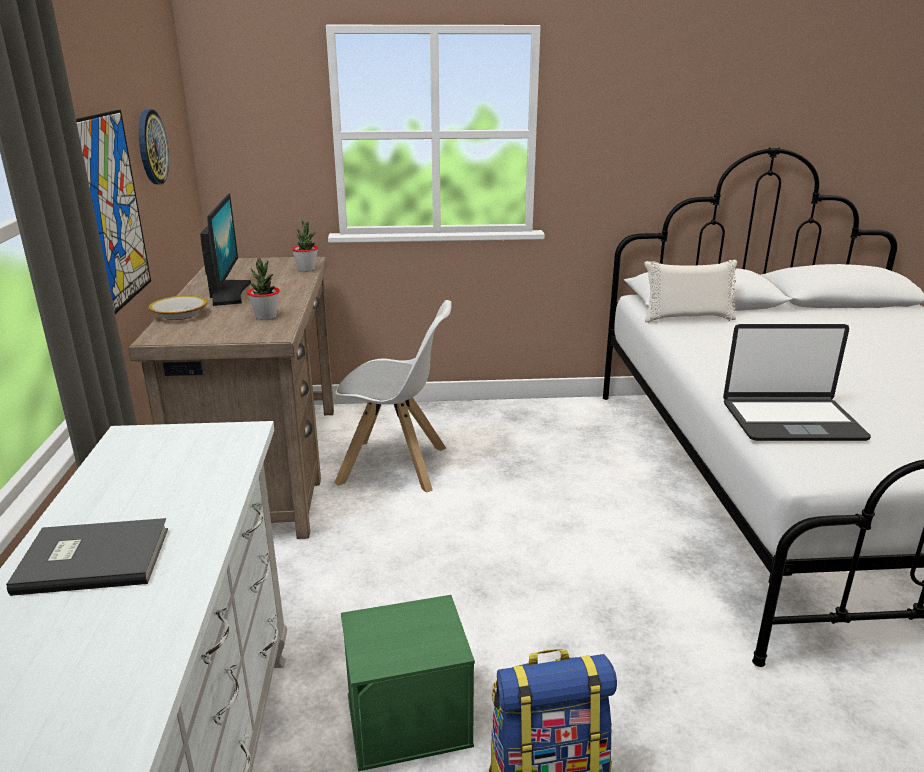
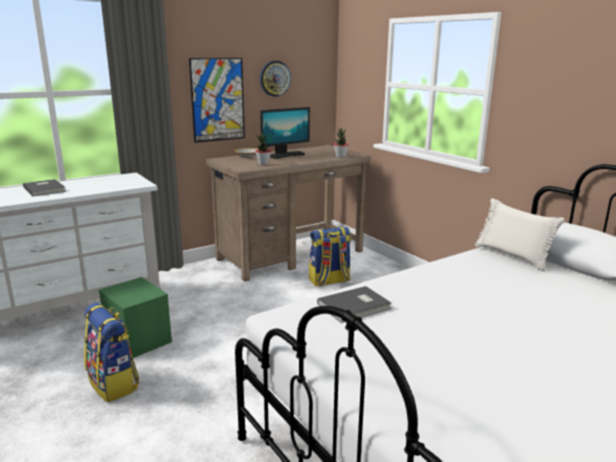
camera: 60 degrees right, 5 degrees down
chair [334,300,452,493] -> backpack [309,227,351,286]
laptop [723,324,871,441] -> grey book [317,286,391,323]

